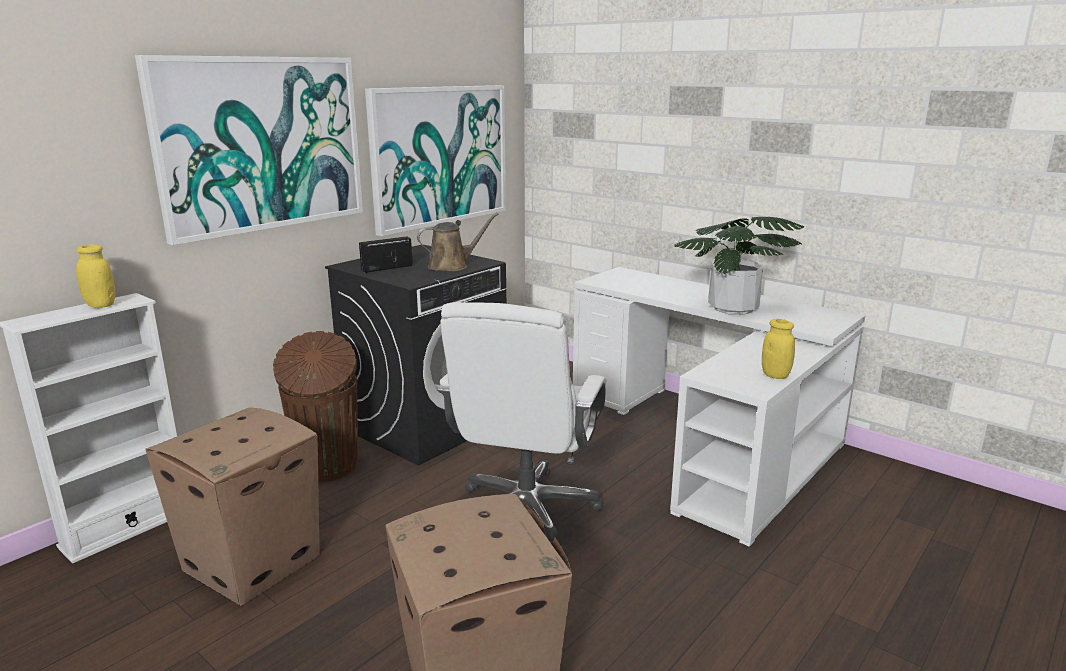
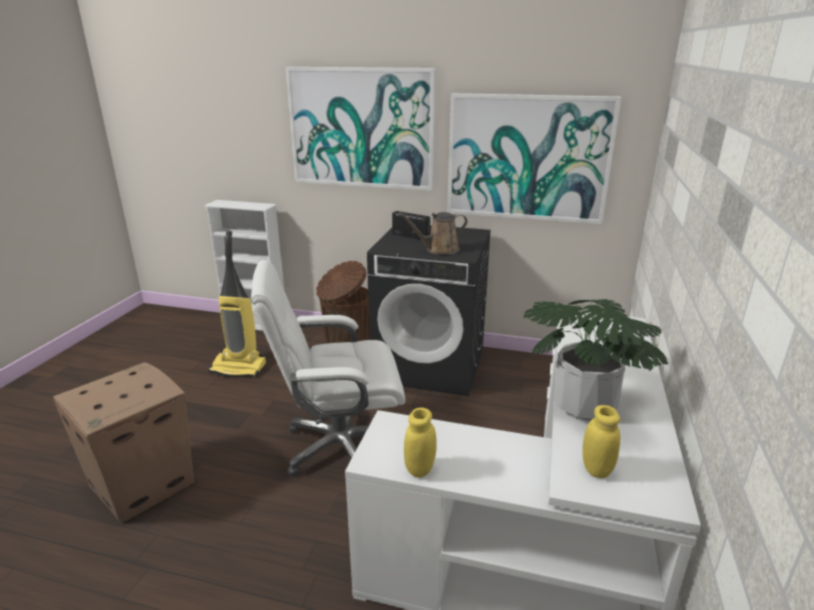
camera: 65 degrees right, 5 degrees up
yellow jar [76,244,115,308] -> yellow jar moved to [582,405,620,478]
cardboard box [145,408,320,606] -> vacuum cleaner [209,231,267,377]
brown watering can [417,213,499,271] -> brown watering can turned 120 degrees clockwise [399,212,468,254]

